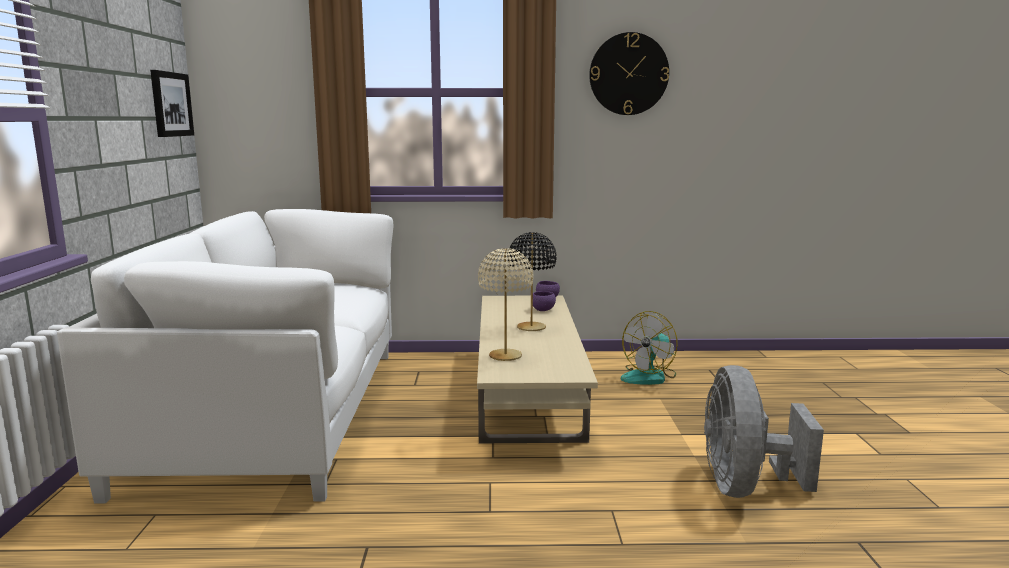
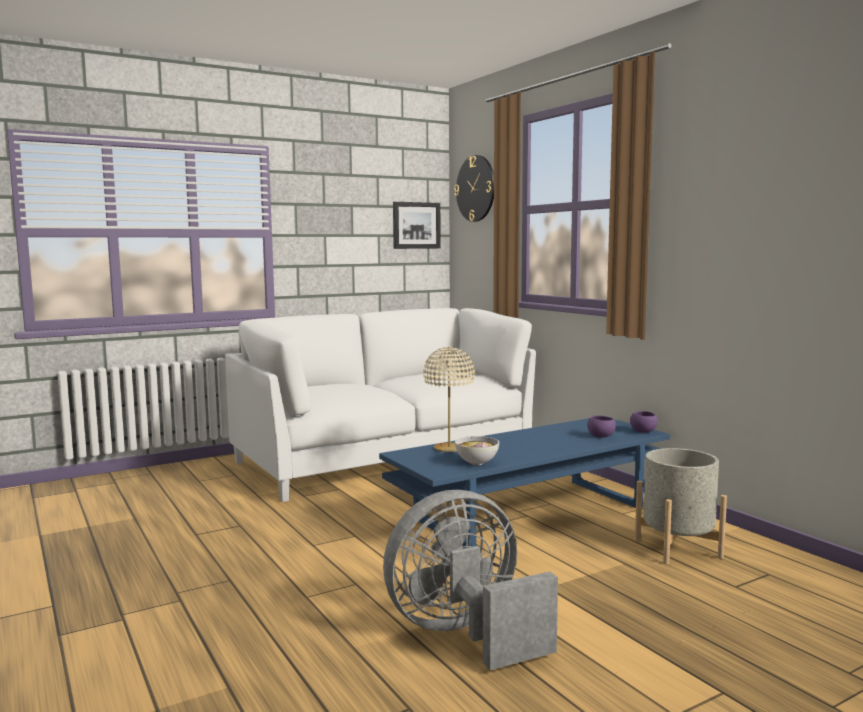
camera: 60 degrees right, 5 degrees down
beige coffee table [477,295,598,443] -> blue coffee table [379,418,670,549]
black table lamp [508,232,557,331] -> none
wall clock [589,32,669,115] -> wall clock moved to [454,155,494,222]
fan [621,311,678,385] -> grey planter [635,448,727,564]
none -> bowl [455,436,499,465]

